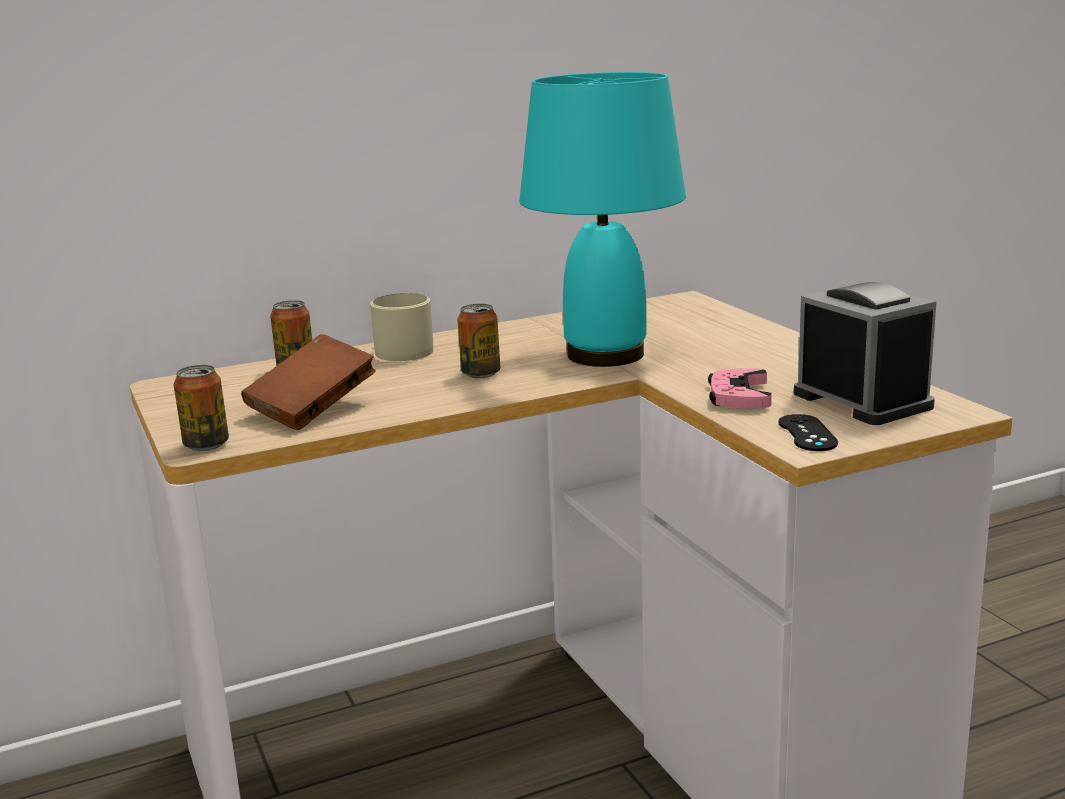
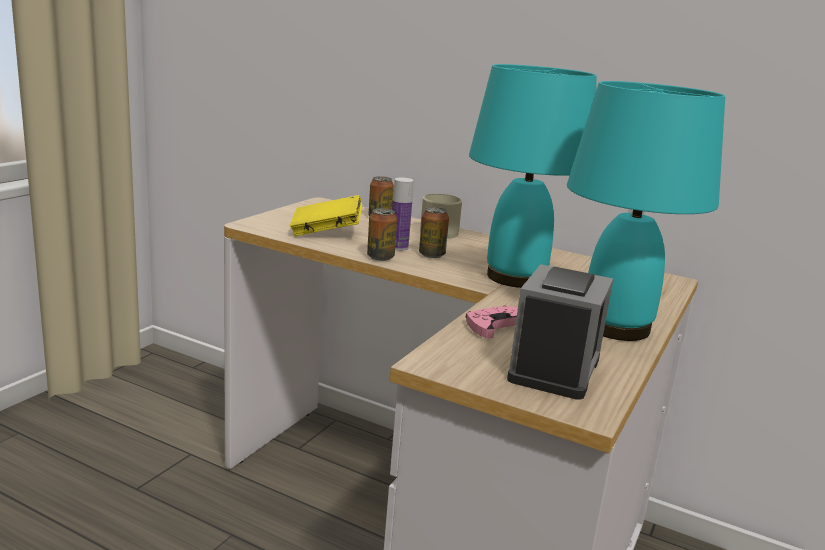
camera: 50 degrees right, 0 degrees up
can [174,365,229,451] -> can moved to [367,208,397,261]
brown book [241,334,376,430] -> yellow book [290,195,362,236]
black game controller [778,414,838,451] -> none
none -> bottle [392,178,414,251]
none -> turquoise table lamp [567,81,725,341]

